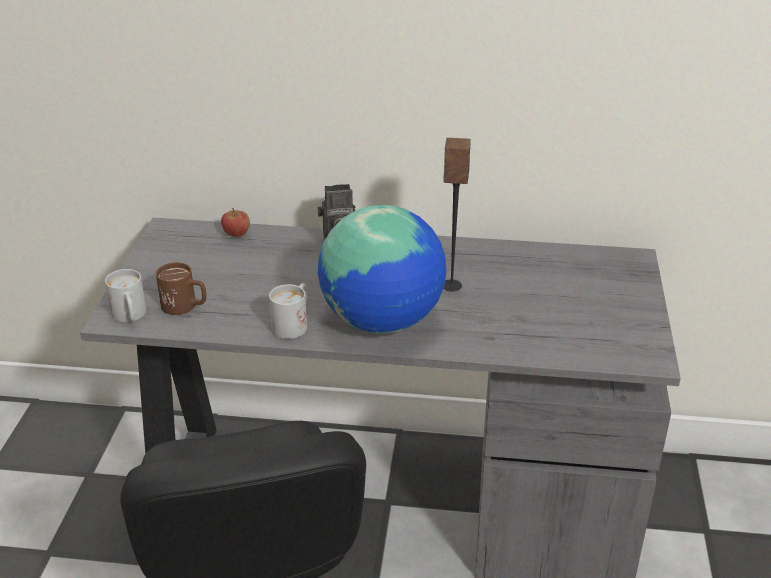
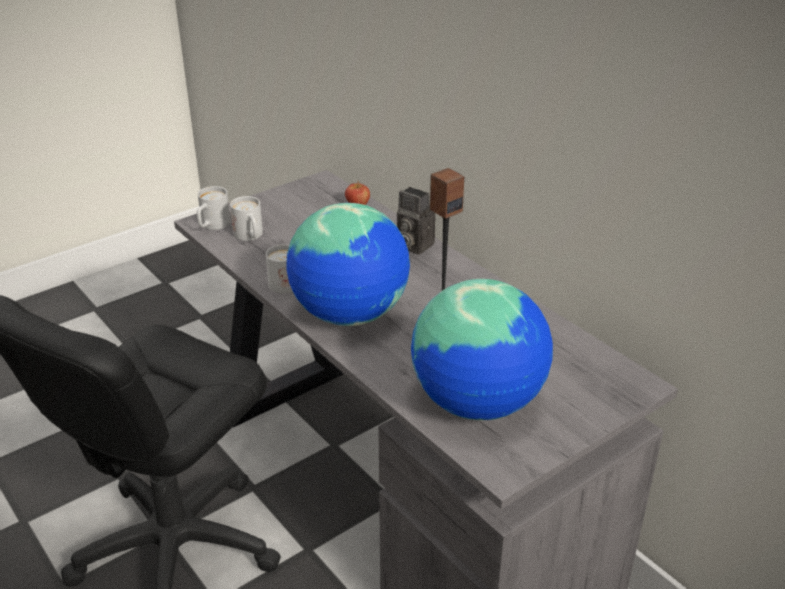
camera: 45 degrees right, 0 degrees up
brown mug [156,262,207,315] -> white mug [230,196,263,241]
none -> globe [411,279,553,420]

